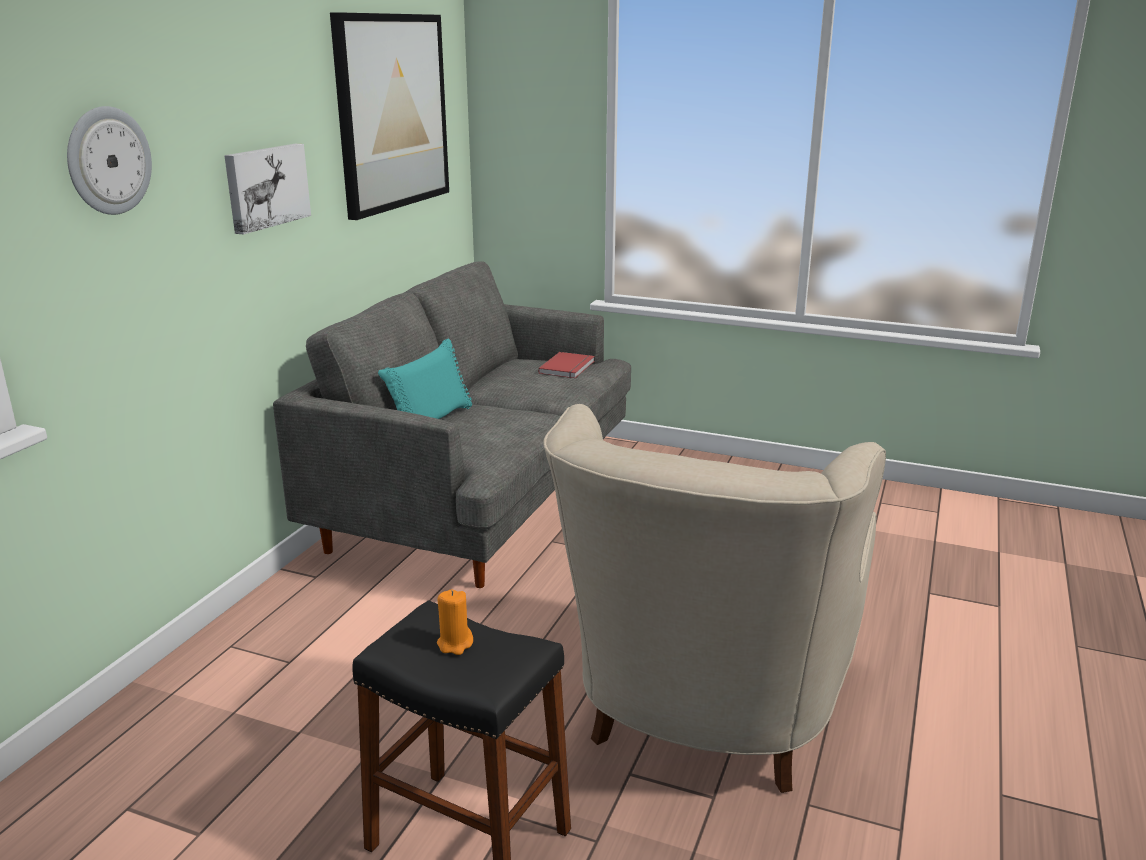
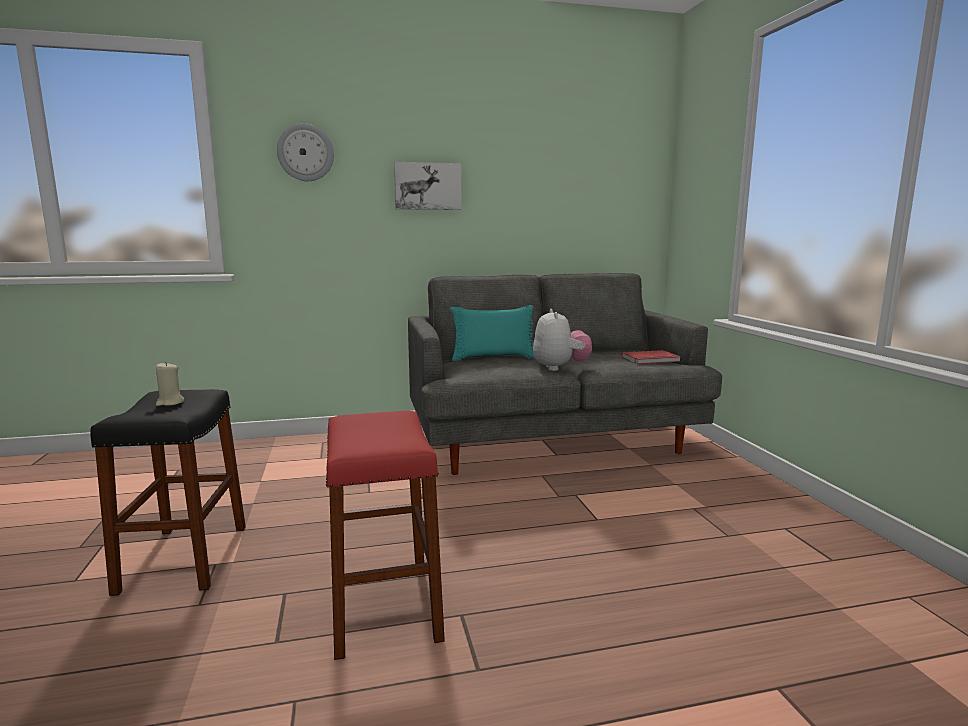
camera: 55 degrees right, 10 degrees down
picture [330,12,449,220] -> none
orange candle [437,590,473,655] -> beige candle [156,362,184,406]
beige armchair [543,404,886,793] -> red stool [326,411,445,660]
none -> plush toy [533,309,592,371]

